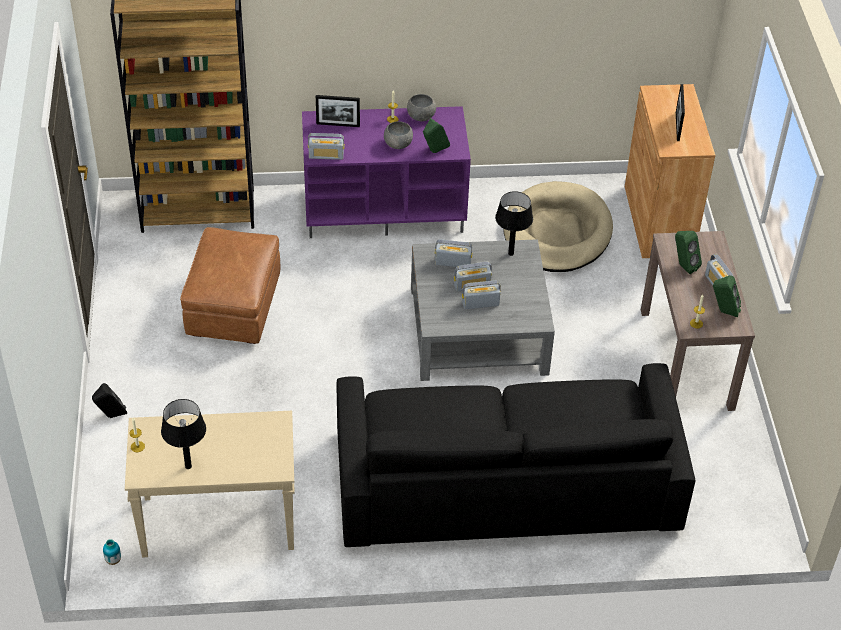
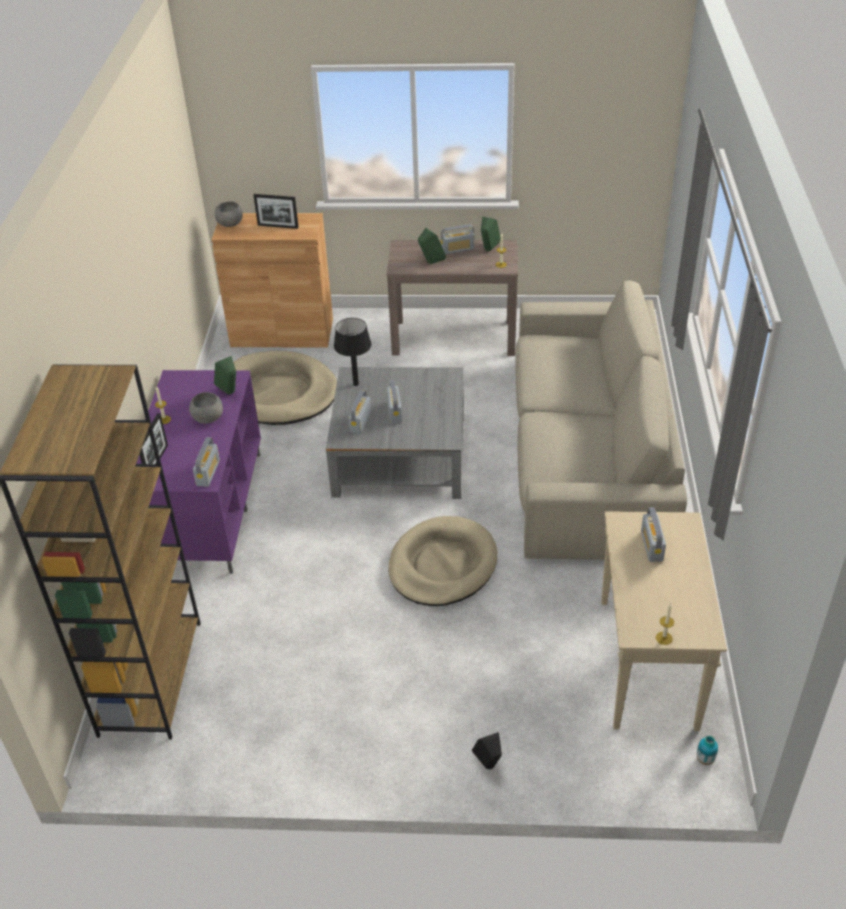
camera: 80 degrees left, 5 degrees down
black table lamp [161,399,206,469] -> none
brown ottoman [180,227,280,344] -> none
black sofa [336,363,696,547] -> beige sofa [515,281,687,560]
grey bowl [407,94,436,121] -> grey bowl moved to [215,201,243,227]
radio [462,280,501,309] -> radio moved to [641,507,666,562]
none -> beige dog bed [388,516,497,606]

